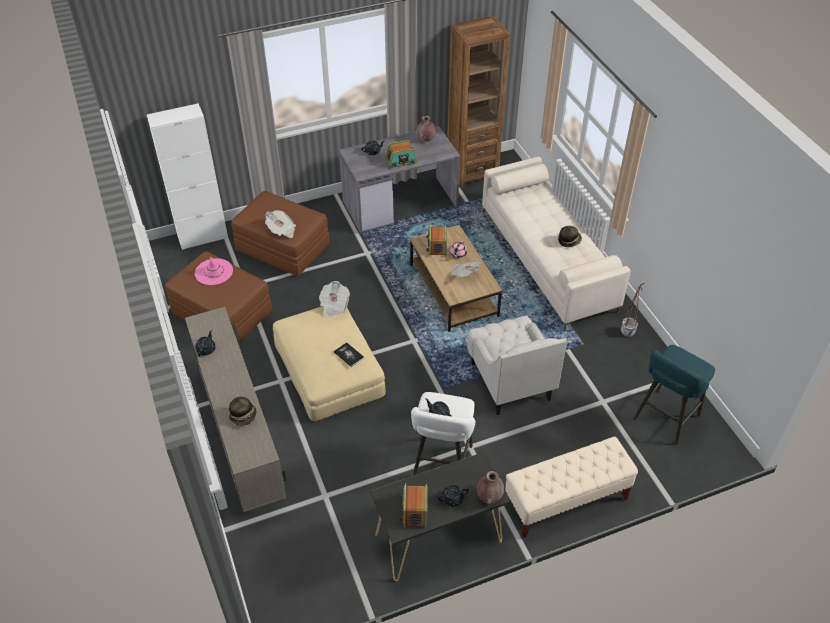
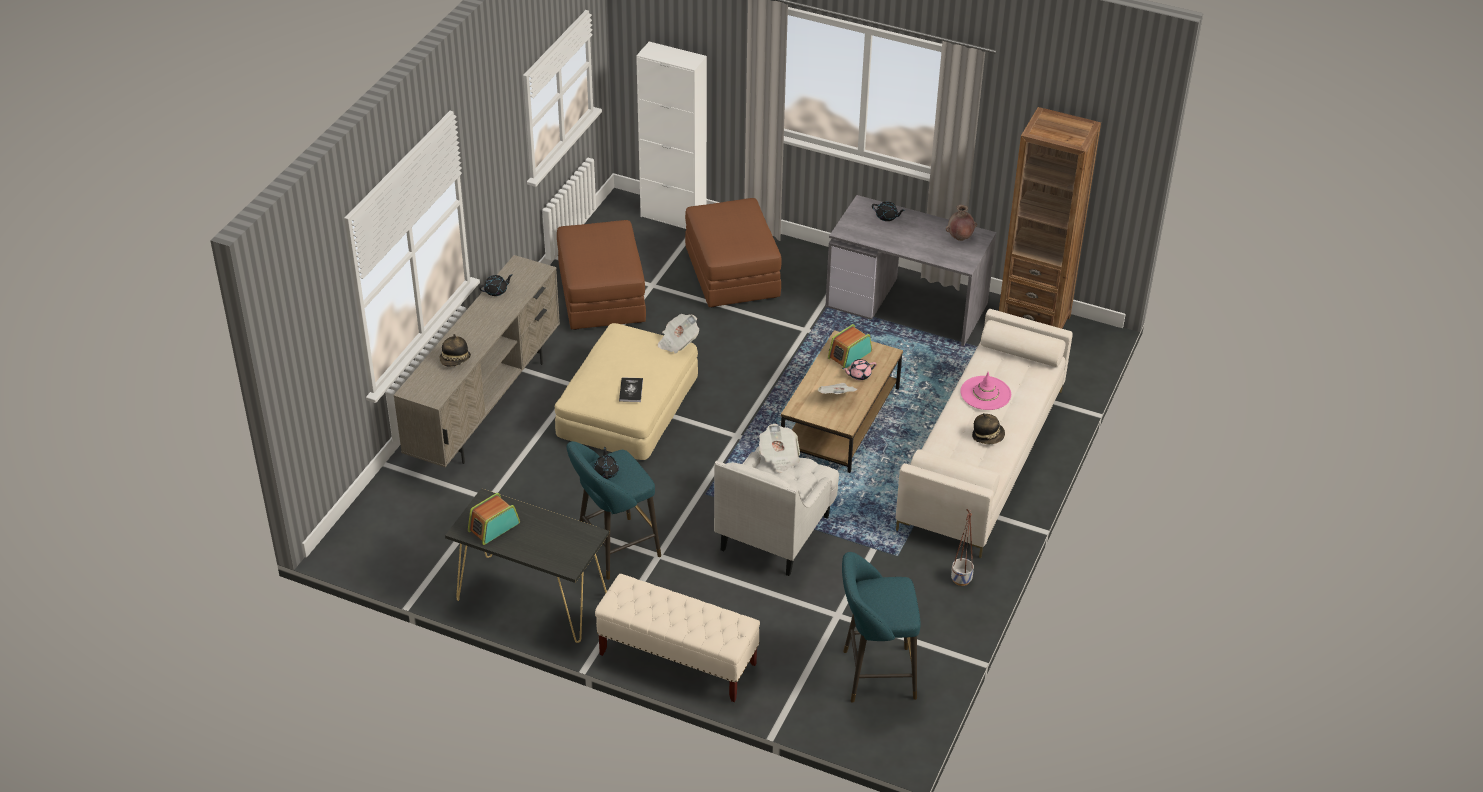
camera: 45 degrees right, 5 degrees down
pink hat [195,256,233,285] -> pink hat moved to [960,372,1011,410]
newspaper [265,210,296,238] -> newspaper moved to [759,424,800,473]
radio [386,140,418,168] -> none
white stool [411,392,475,476] -> turquoise stool [567,441,661,580]
black teapot [434,485,469,507] -> none
brown vase [477,471,504,504] -> none

